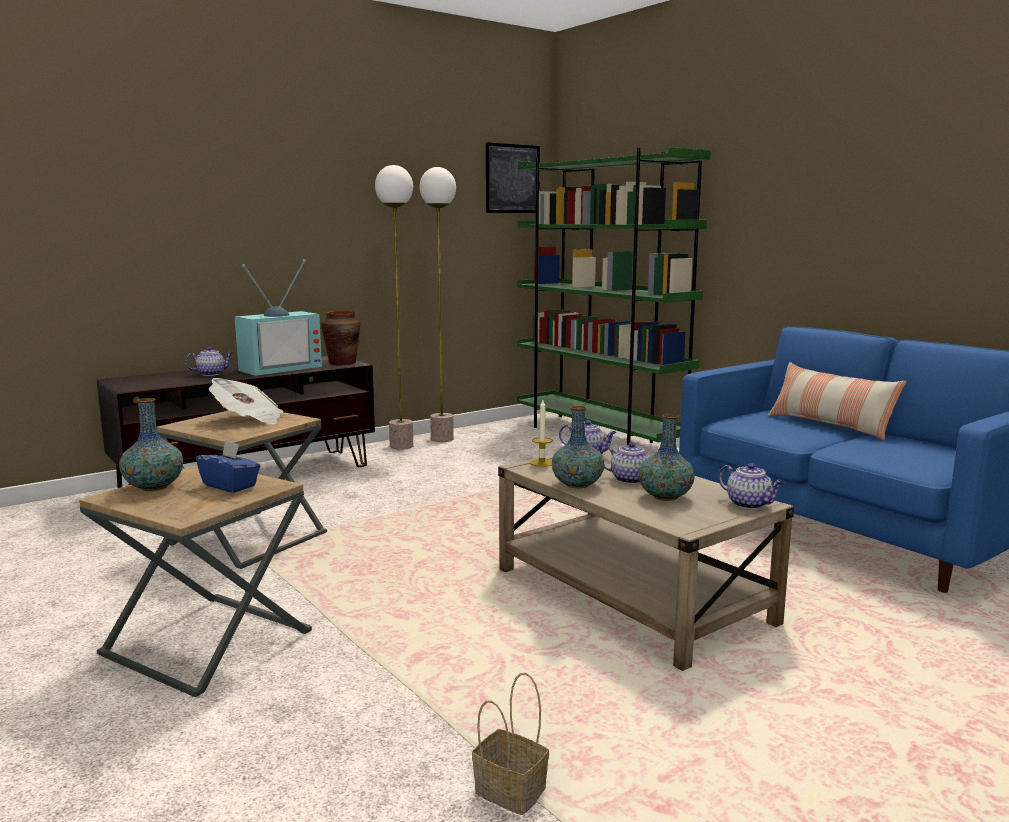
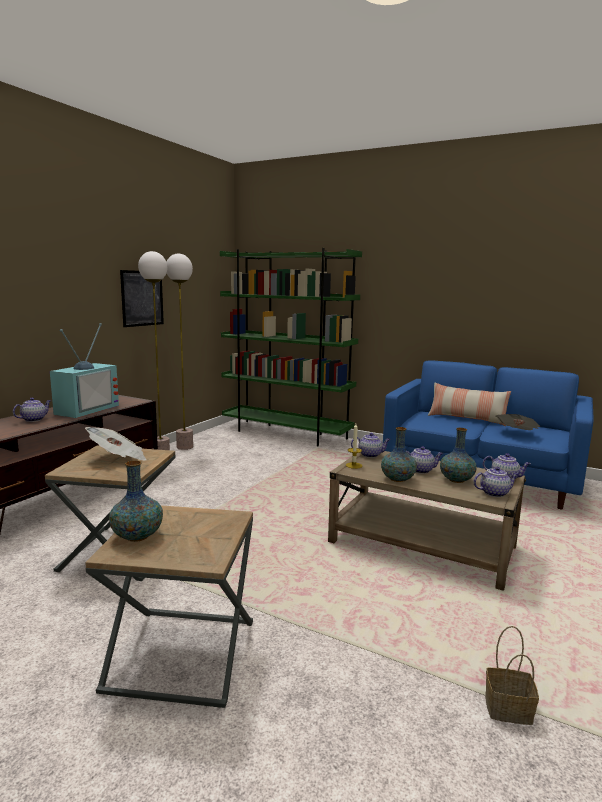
camera: 25 degrees left, 0 degrees up
blue tissue box [196,440,260,493] -> none
brown vase [321,311,360,365] -> none
picture [486,142,540,213] -> picture moved to [120,270,164,327]
none -> teapot [473,467,519,497]
none -> newspaper [495,414,540,430]

